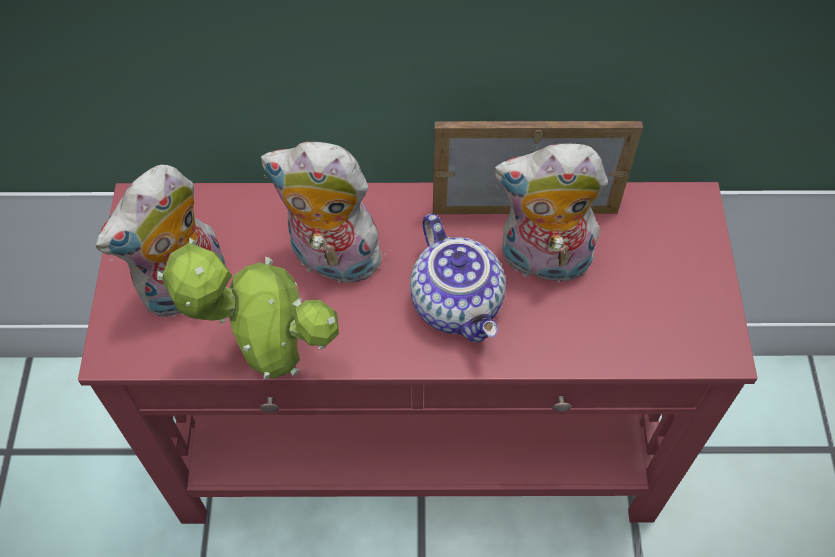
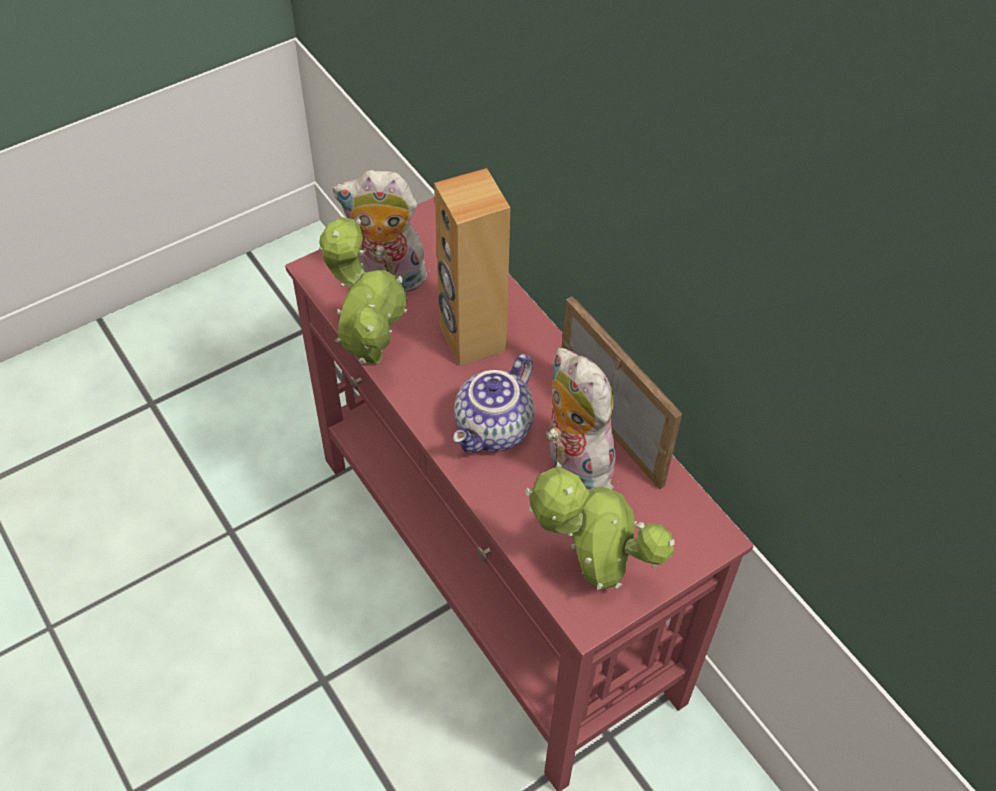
camera: 55 degrees right, 5 degrees down
plush toy [261,142,391,289] -> brown speaker [434,168,510,366]
none -> potted plant [525,462,674,590]

